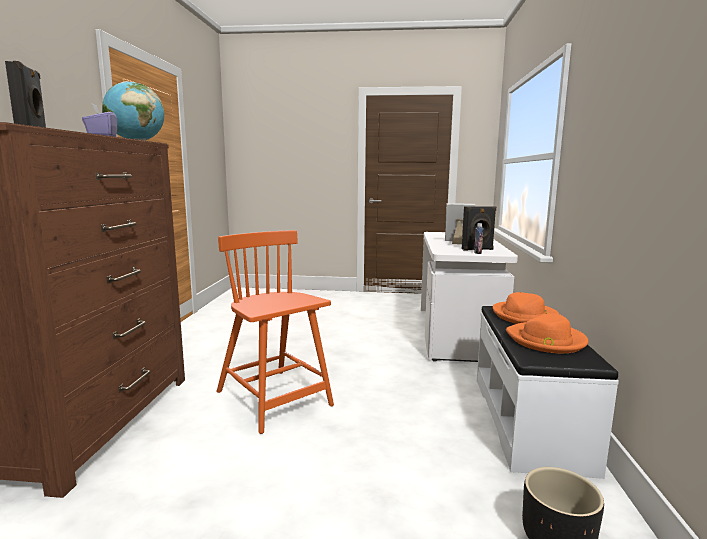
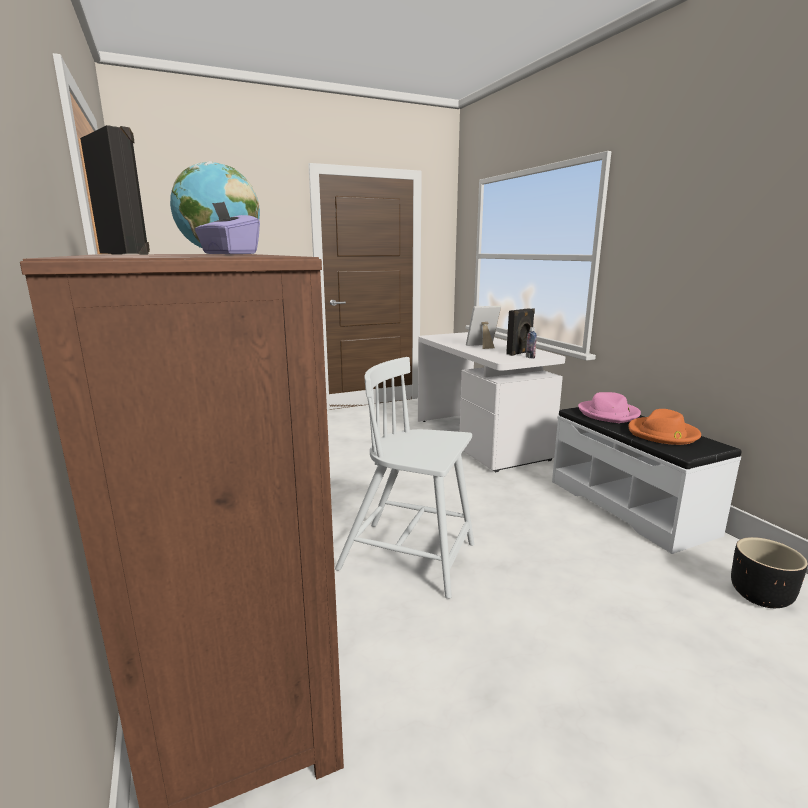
camera: 30 degrees left, 5 degrees up
orange chair [217,230,334,434] -> white chair [335,357,474,599]
orange hat [493,292,559,324] -> pink hat [578,392,641,423]

